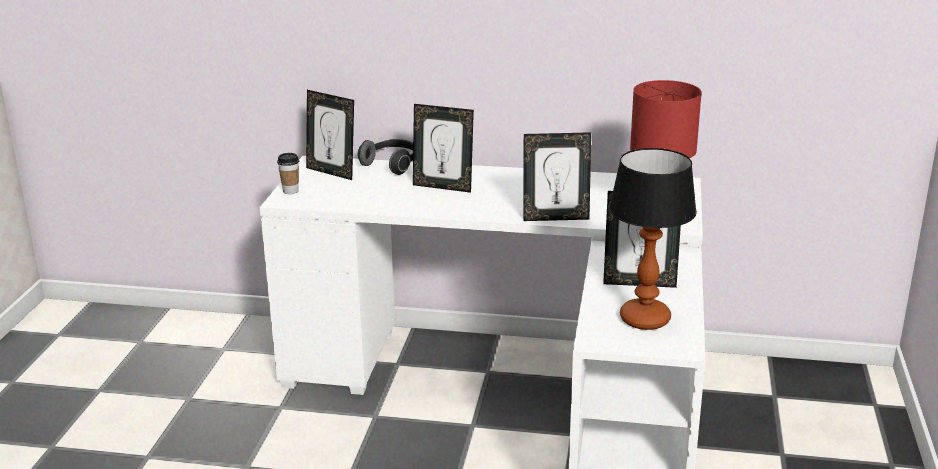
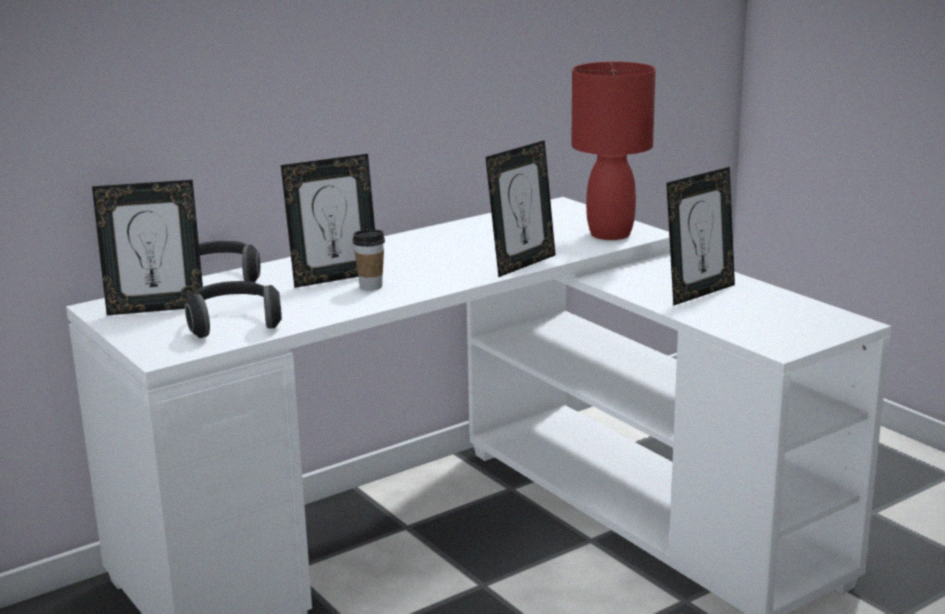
camera: 45 degrees left, 5 degrees down
cup [277,153,299,194] -> cup moved to [353,229,385,290]
table lamp [609,148,697,330] -> none
none -> headphones [185,281,282,338]

